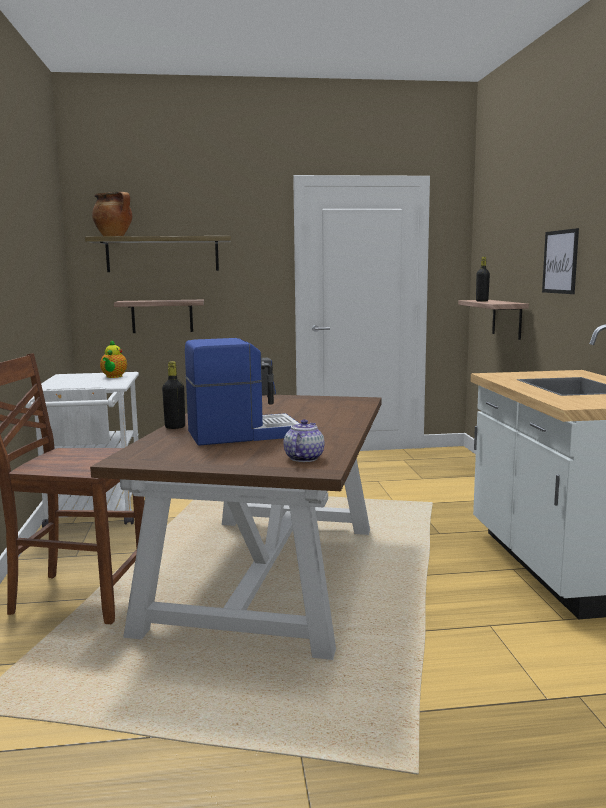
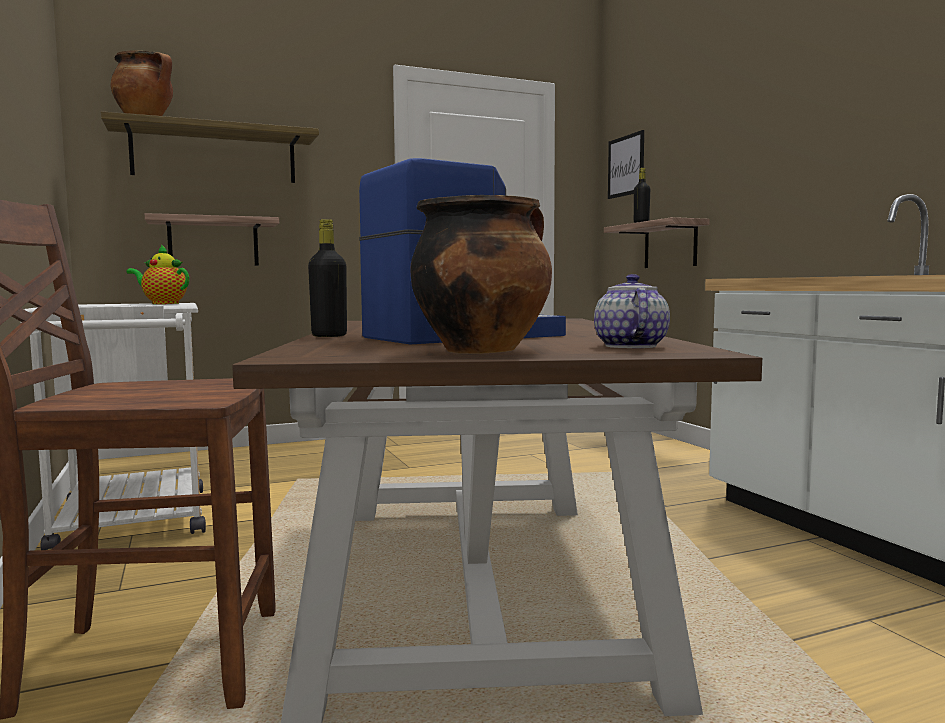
camera: 15 degrees left, 5 degrees down
teapot [100,339,127,378] -> teapot turned 120 degrees clockwise [126,245,189,304]
picture [542,228,579,294] -> picture moved to [608,130,644,199]
none -> cooking pot [410,195,552,354]

